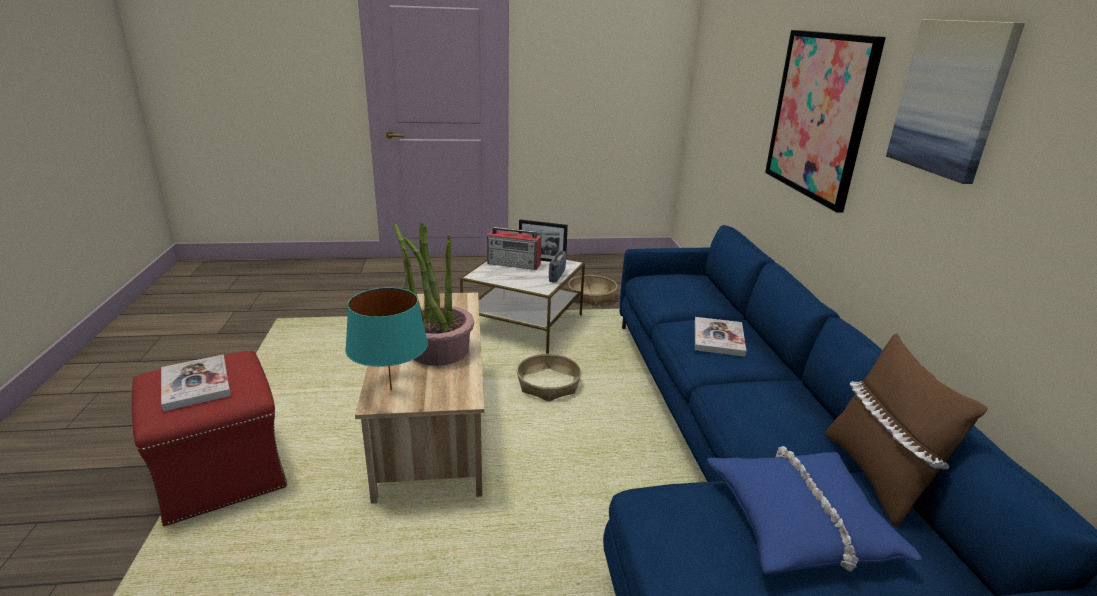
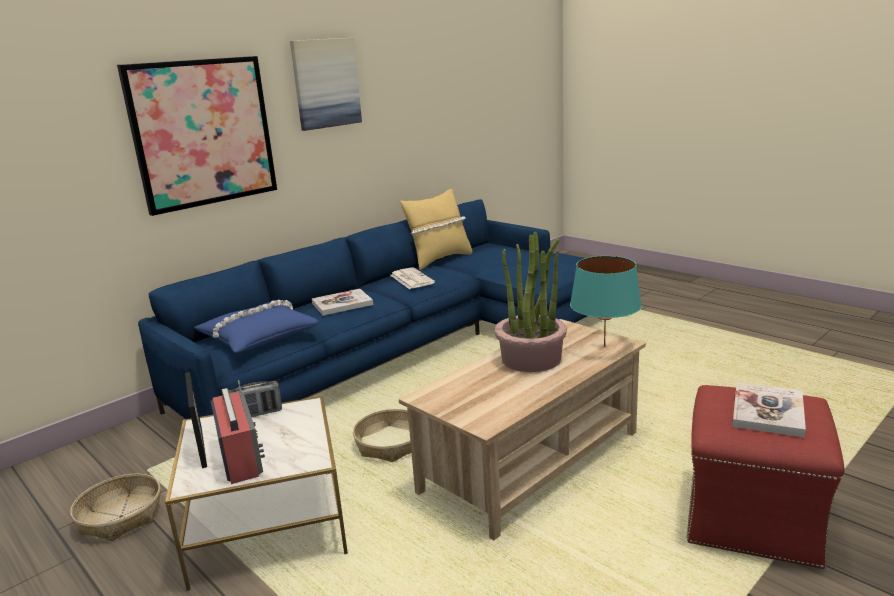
camera: 125 degrees left, 5 degrees down
blue pillow [707,446,922,574] -> blue pillow moved to [194,300,319,353]
brown pillow [825,333,988,527] -> yellow pillow [400,189,472,270]
none -> newspaper [390,267,435,289]

